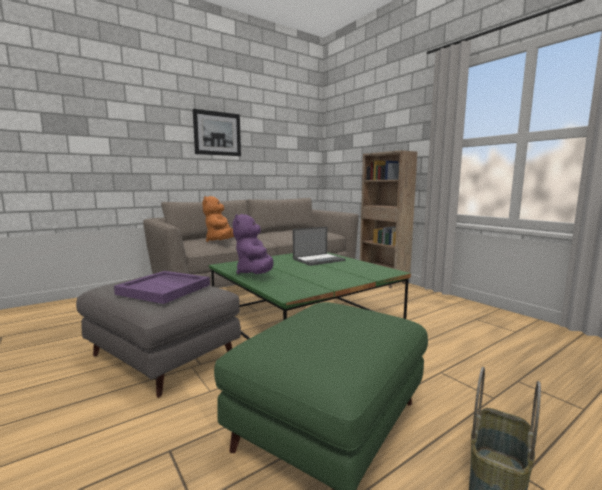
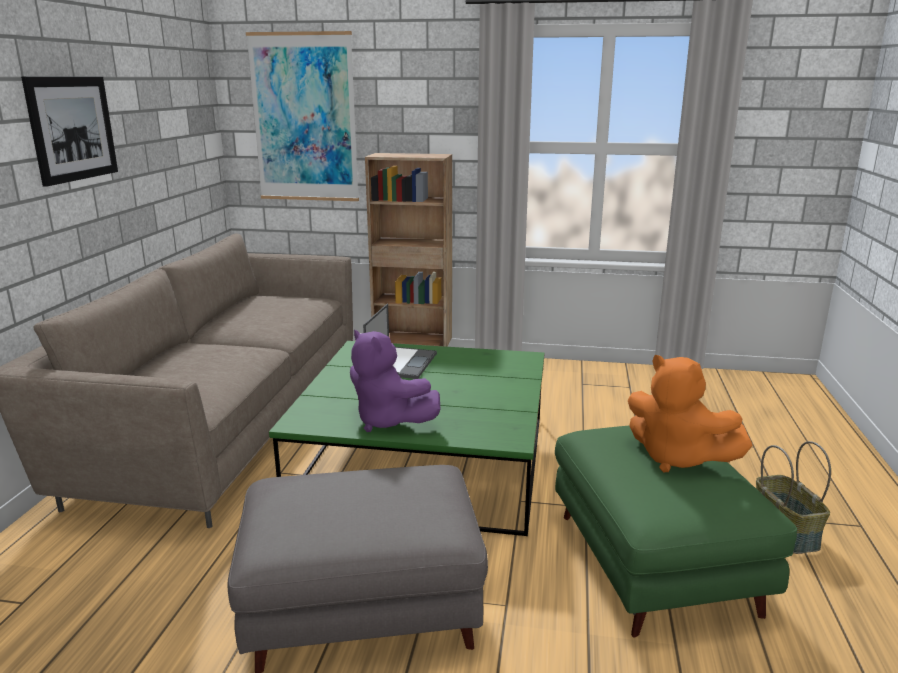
camera: 45 degrees left, 10 degrees up
purple tray [114,271,210,304] -> none
orange plush toy [202,196,234,242] -> orange plush toy moved to [628,355,753,472]
none -> picture [246,31,359,201]

